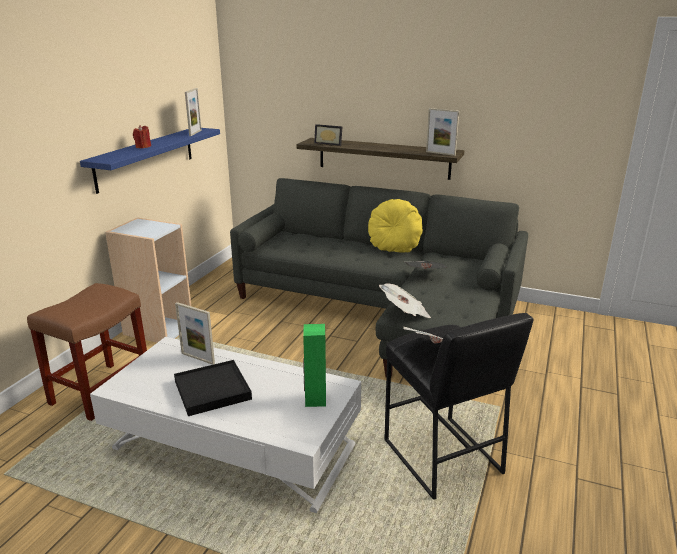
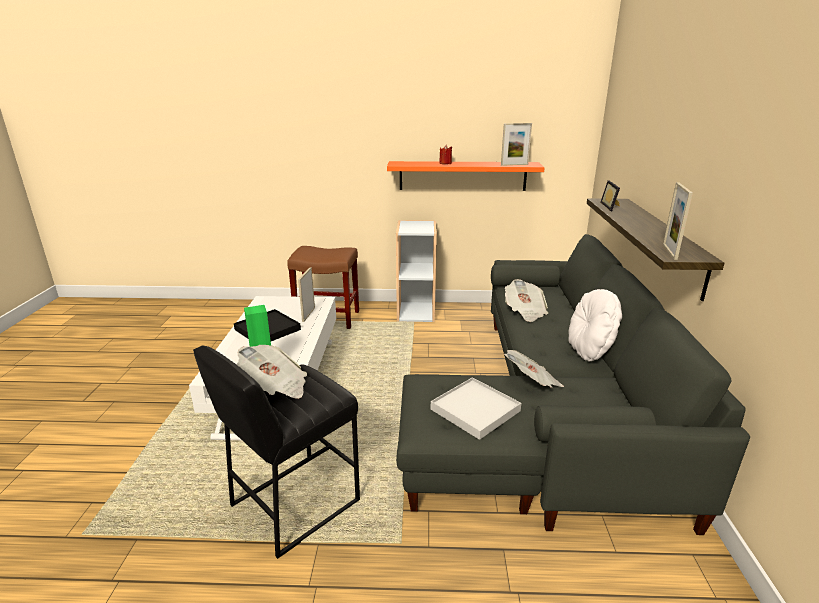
camera: 70 degrees right, 0 degrees up
blue shelf [80,128,220,194] -> orange shelf [387,161,545,191]
yellow pillow [368,199,423,253] -> white pillow [568,289,622,361]
newspaper [379,283,431,318] -> newspaper moved to [505,279,548,322]
none -> white tray [431,377,521,440]

